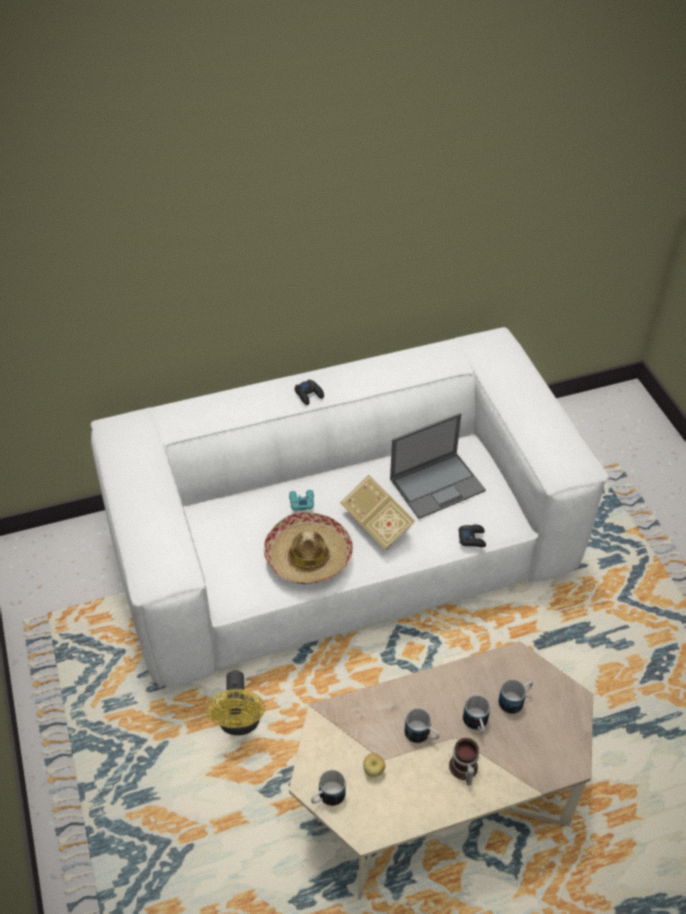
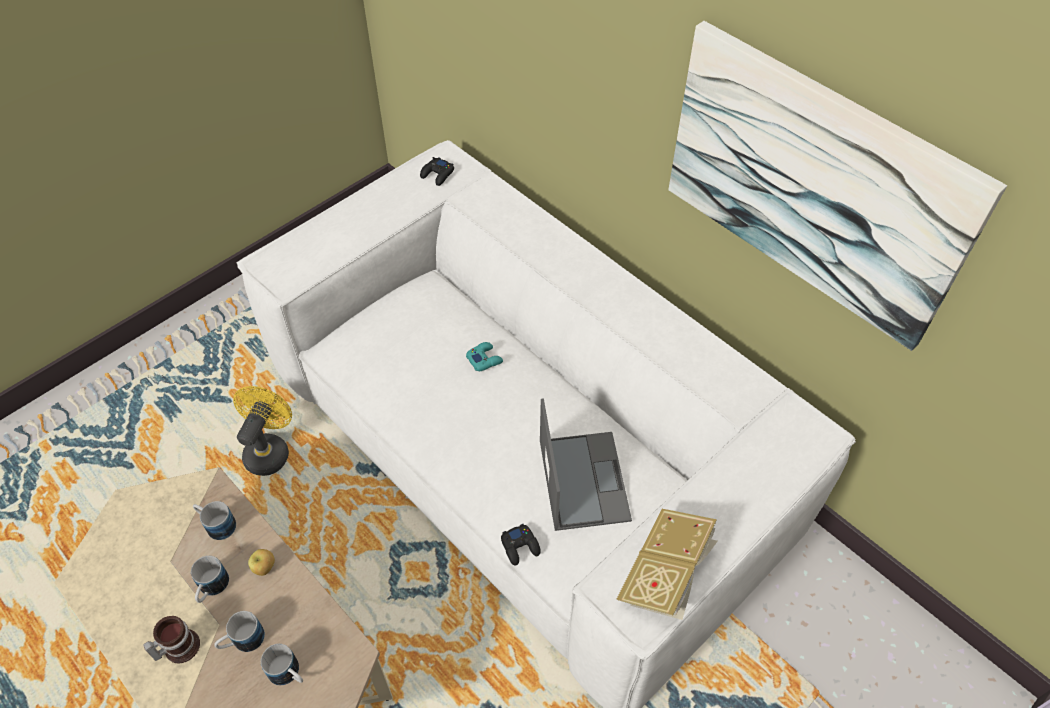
camera: 65 degrees right, 5 degrees up
yellow fan [206,670,265,735] -> yellow fan turned 135 degrees clockwise [233,386,292,476]
hat [264,512,353,584] -> none
black game controller [295,379,324,405] -> black game controller moved to [420,157,454,186]
mug [311,770,346,806] -> mug moved to [193,501,236,540]
book [340,475,415,550] -> book moved to [616,509,718,620]
apple [363,753,385,777] -> apple moved to [248,549,275,576]
laptop [390,413,486,519] -> laptop turned 135 degrees counterclockwise [540,398,632,531]
none -> picture [668,21,1007,351]

